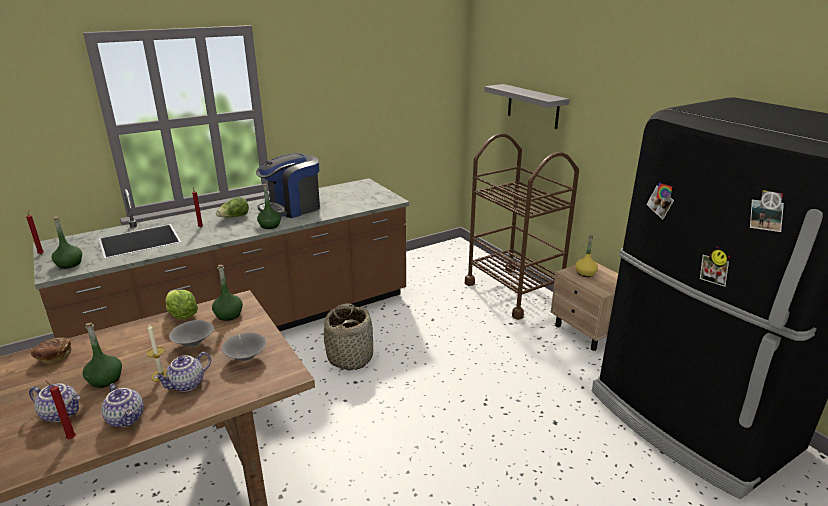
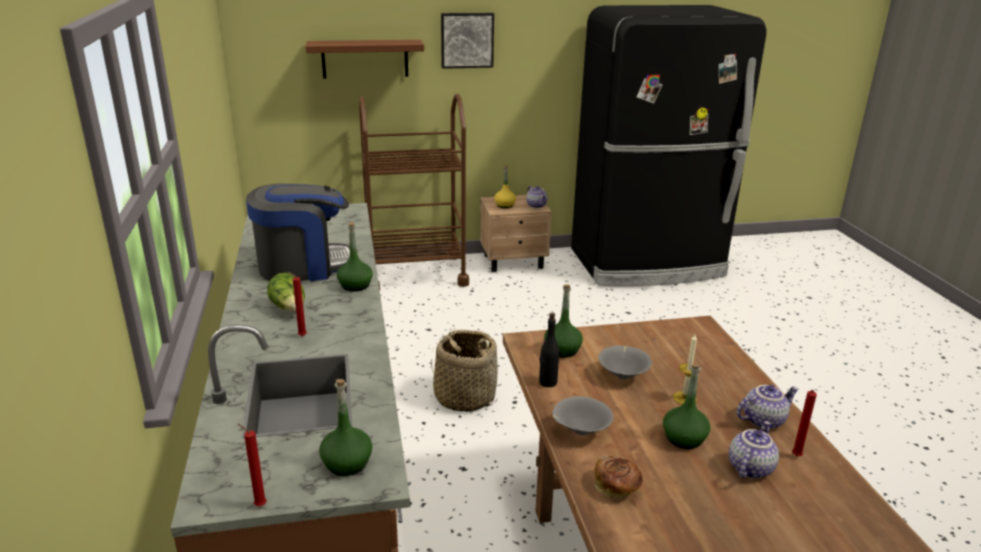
camera: 70 degrees left, 0 degrees up
teapot [154,352,211,392] -> teapot moved to [526,186,548,208]
lettuce [165,290,198,320] -> black bottle [539,313,559,387]
grey bowl [222,333,266,361] -> grey bowl moved to [552,396,613,435]
coffee machine [256,153,320,218] -> coffee machine turned 90 degrees counterclockwise [246,183,350,281]
grey shelf [484,84,570,129] -> brown shelf [306,40,424,79]
none -> picture [441,13,494,69]

